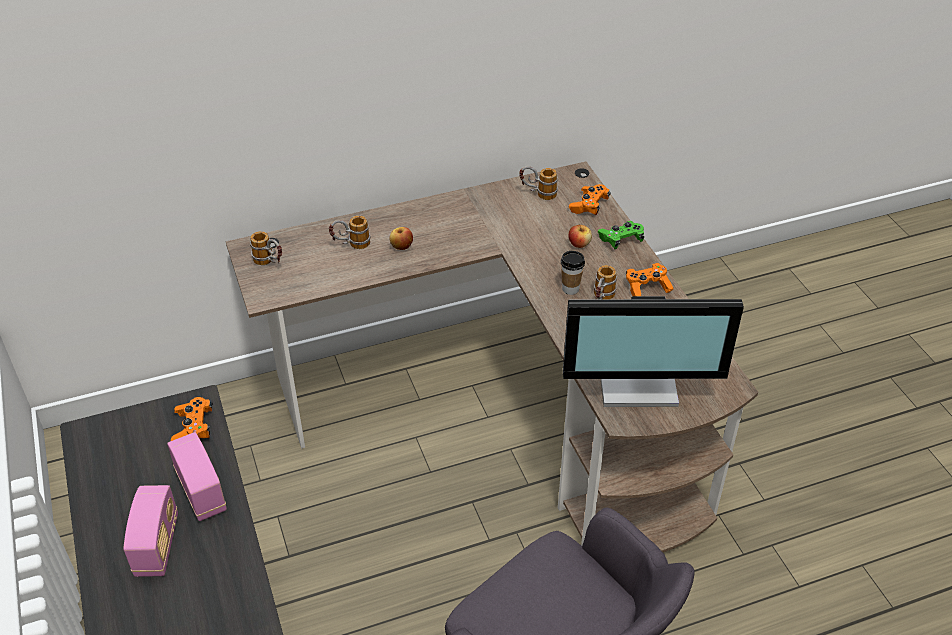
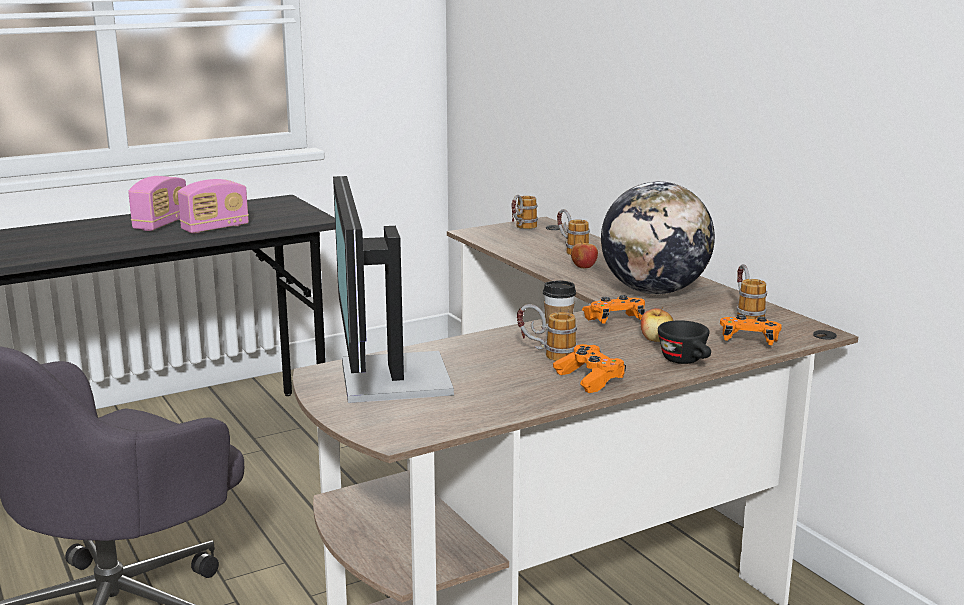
camera: 80 degrees right, 25 degrees down
radio [123,485,178,577] -> radio turned 60 degrees counterclockwise [128,176,186,231]
orange game controller [171,397,212,441] -> orange game controller moved to [582,295,645,324]
green game controller [597,221,644,249] -> black cup [658,320,711,364]
none -> globe [601,181,715,294]

